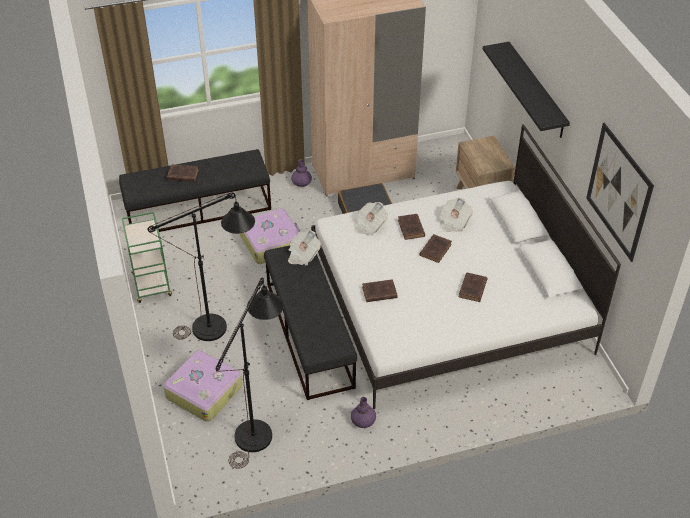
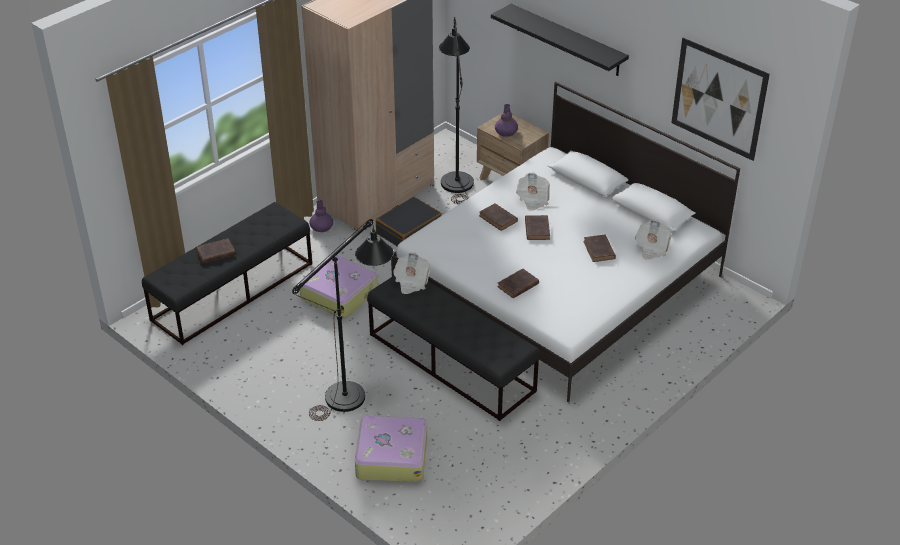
camera: 30 degrees left, 5 degrees down
green cart [122,212,172,303] -> none
black floor lamp [216,277,284,468] -> black floor lamp moved to [439,16,474,204]
purple vase [351,397,376,428] -> purple vase moved to [495,104,518,137]
newspaper [355,202,388,236] -> newspaper moved to [635,220,672,259]

